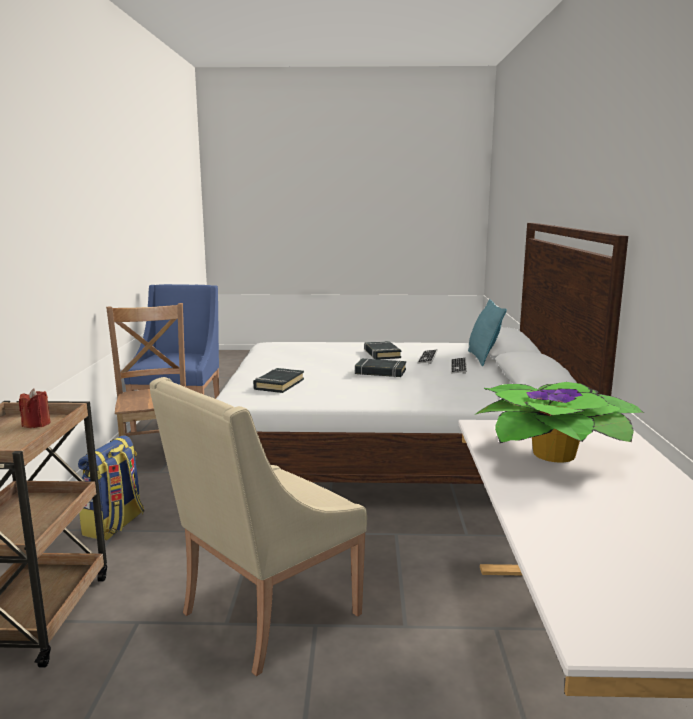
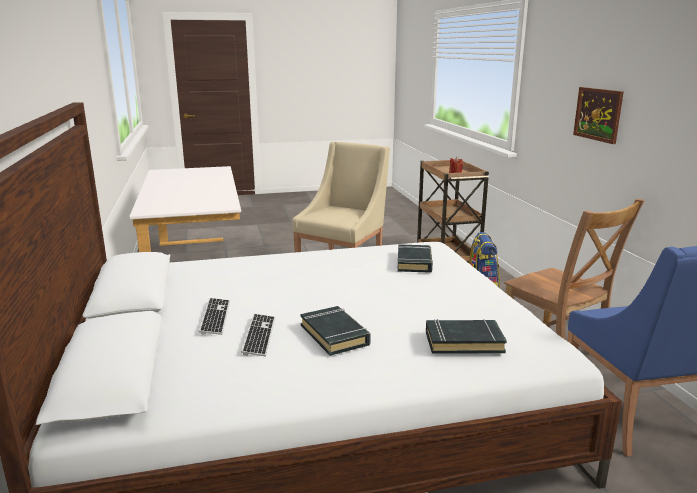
camera: 165 degrees right, 5 degrees up
black book [355,358,406,377] -> black book moved to [426,319,507,354]
turquoise pillow [468,299,507,366] -> none
potted plant [475,382,644,463] -> none
none -> picture [573,87,624,144]

